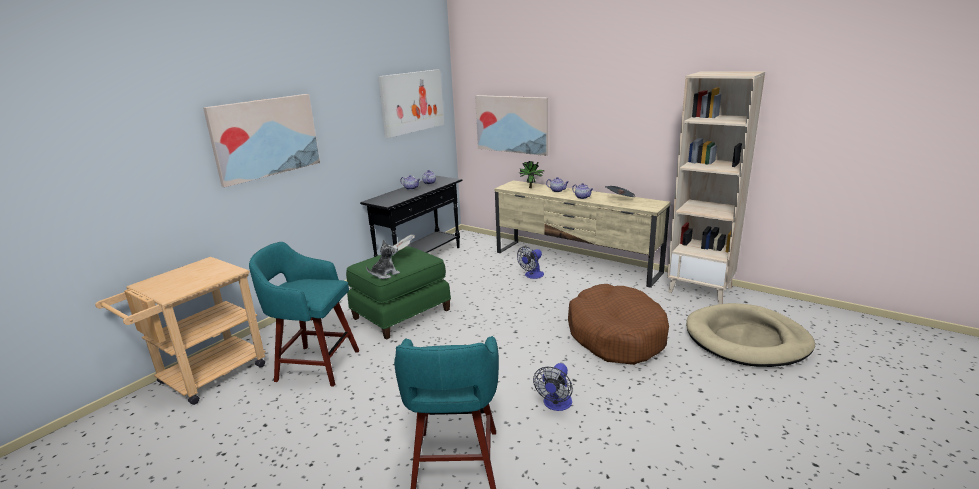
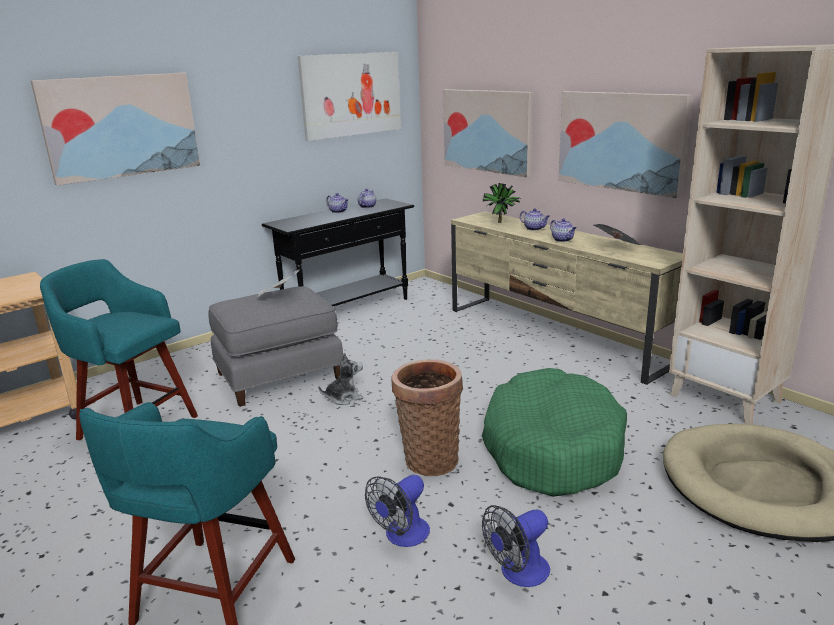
camera: 15 degrees right, 0 degrees up
green ottoman [346,246,451,340] -> grey ottoman [208,286,343,407]
plush toy [366,240,400,279] -> plush toy moved to [318,353,363,405]
fan [517,246,544,279] -> fan moved to [482,505,550,587]
brown dog bed [568,284,669,365] -> green dog bed [482,368,627,497]
none -> basket [391,359,463,476]
none -> picture [558,91,692,199]

